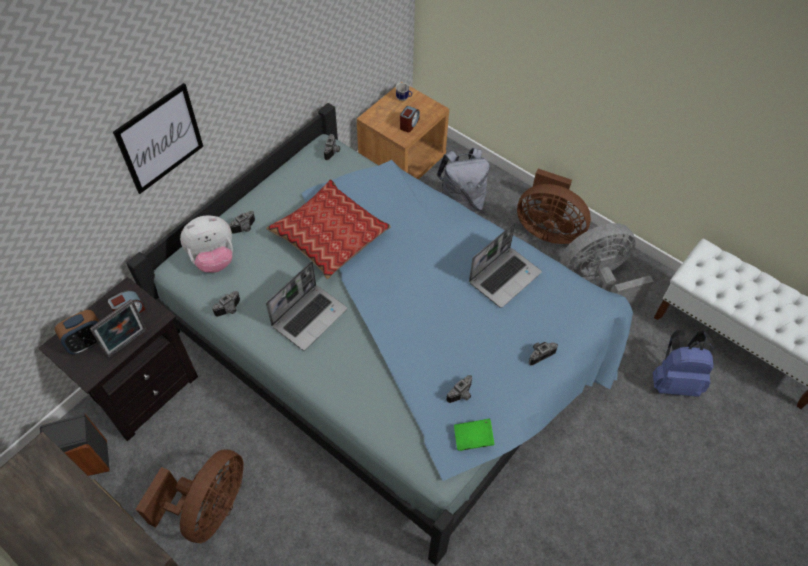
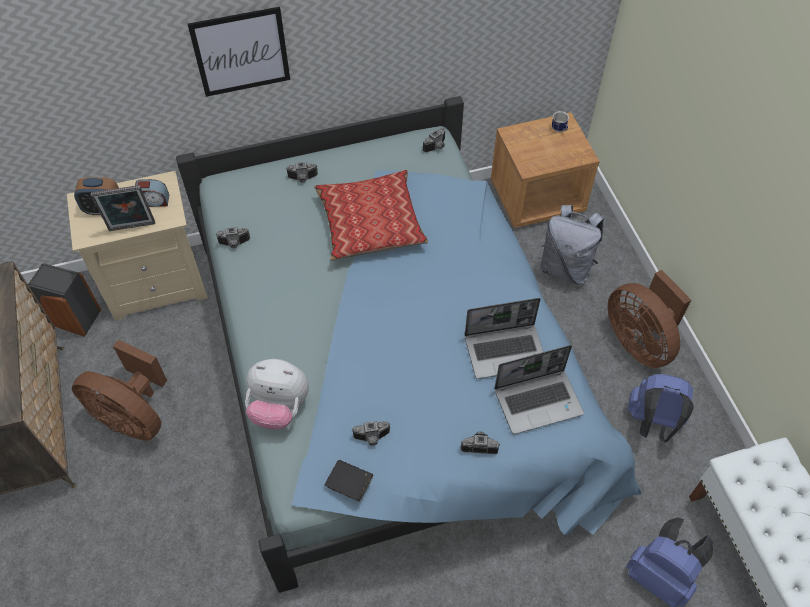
camera: 35 degrees right, 0 degrees up
black nightstand [39,277,198,442] -> beige nightstand [67,171,208,320]
brown fan [135,449,244,543] -> brown fan turned 60 degrees clockwise [72,340,167,441]
plush toy [180,215,233,273] -> plush toy moved to [245,359,309,429]
laptop [266,261,347,351] -> laptop moved to [494,345,584,434]
alarm clock [400,106,420,133] -> none
green book [454,419,494,451] -> black book [325,460,373,502]
grey fan [561,223,654,307] -> blue backpack [628,374,694,442]

